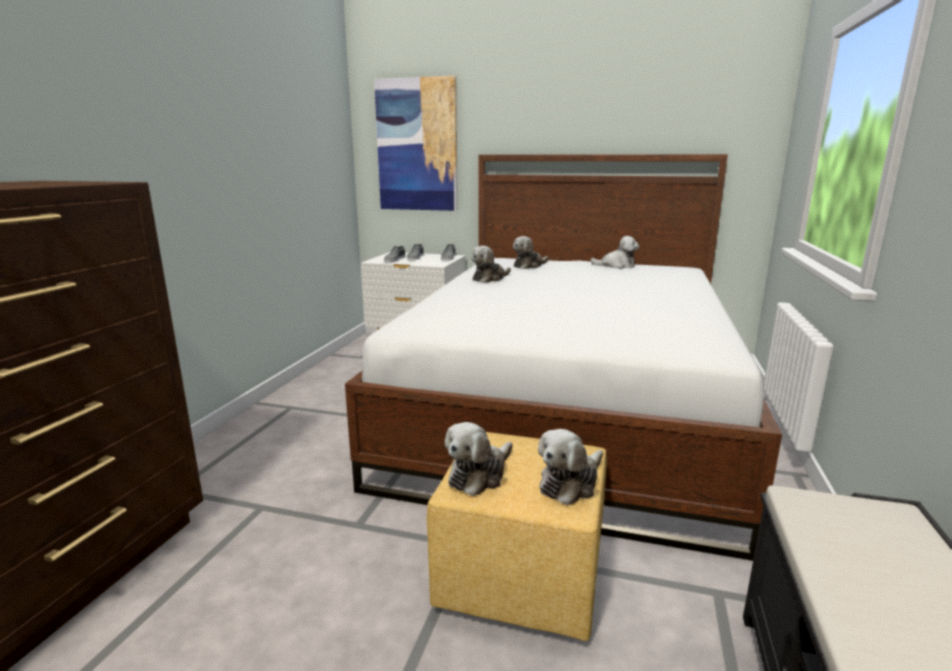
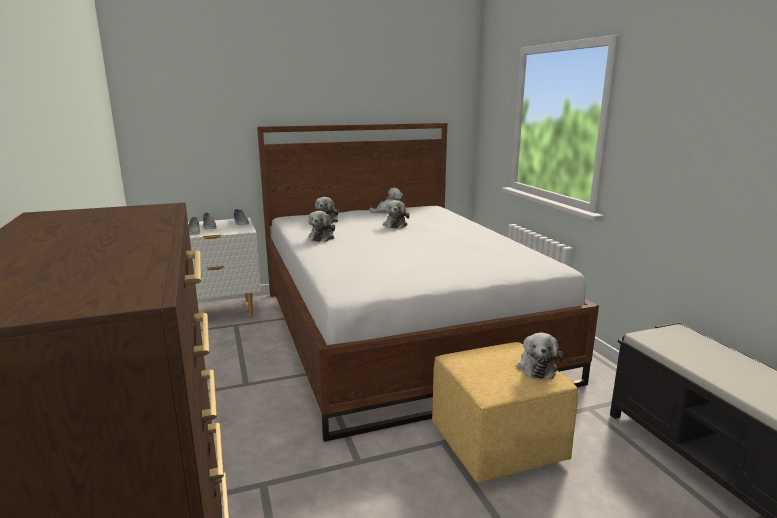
camera: 35 degrees left, 0 degrees up
picture [374,76,458,211] -> none
plush toy [445,422,512,496] -> plush toy moved to [383,200,410,228]

